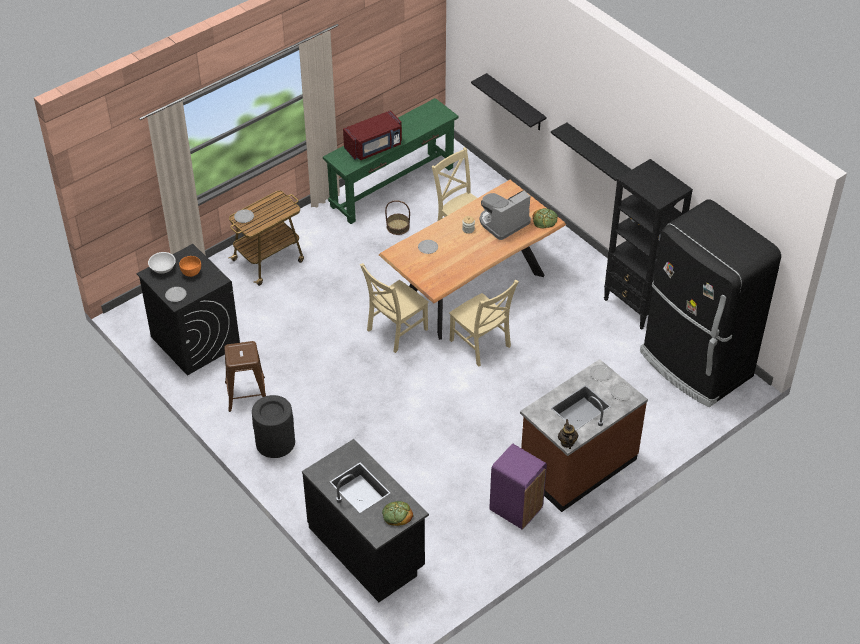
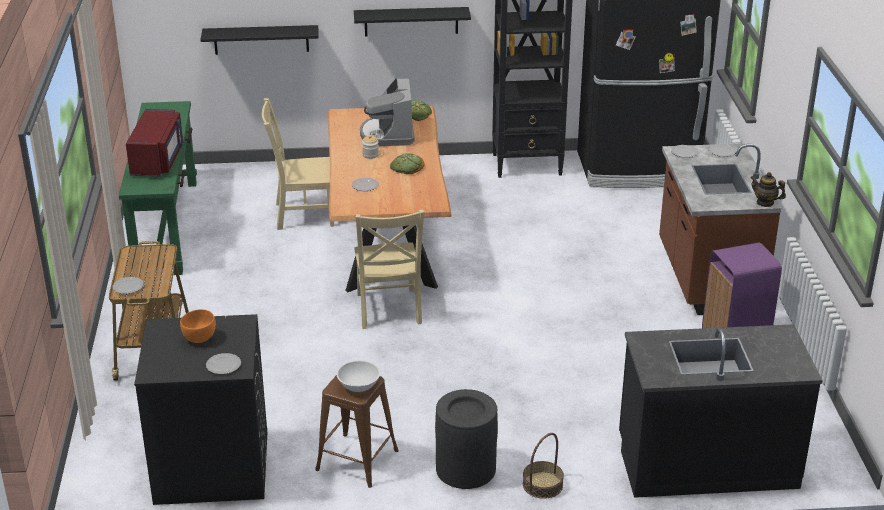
camera: 55 degrees left, 15 degrees down
white bowl [148,252,176,274] -> white bowl moved to [336,360,380,392]
bread [382,501,413,526] -> bread moved to [390,153,424,174]
basket [385,200,410,235] -> basket moved to [523,433,564,499]
beige chair [449,280,519,367] -> none

